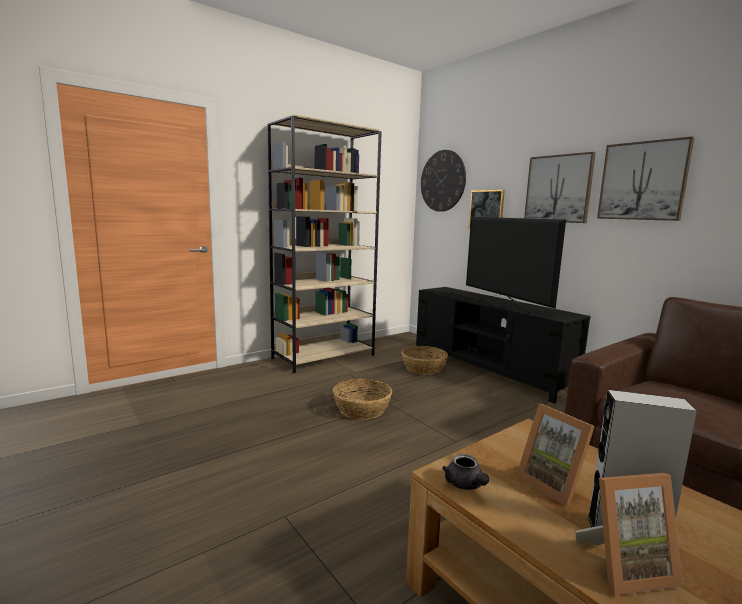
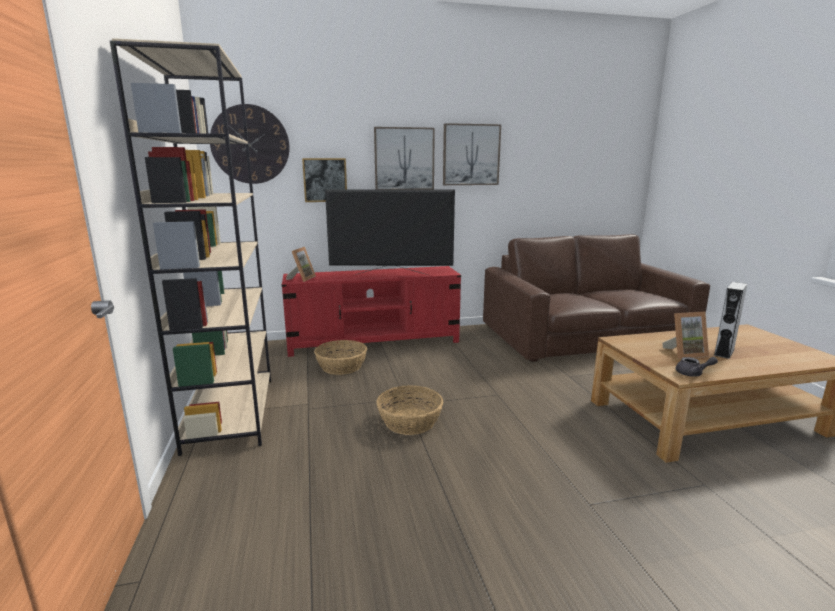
camera: 65 degrees left, 5 degrees up
black tv stand [416,287,590,404] -> red tv stand [282,266,461,357]
picture frame [575,473,683,596] -> picture frame moved to [286,247,316,282]

